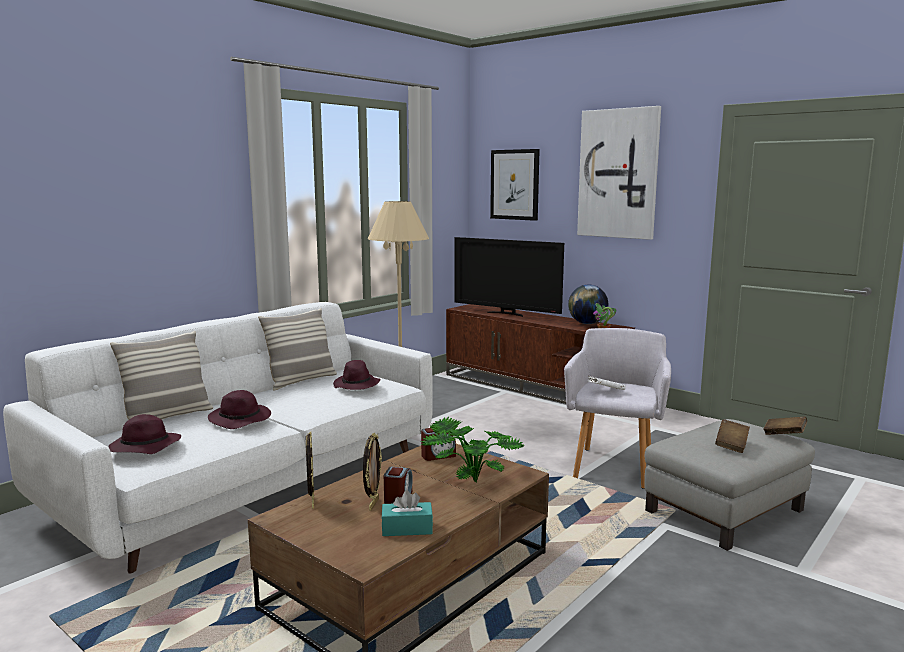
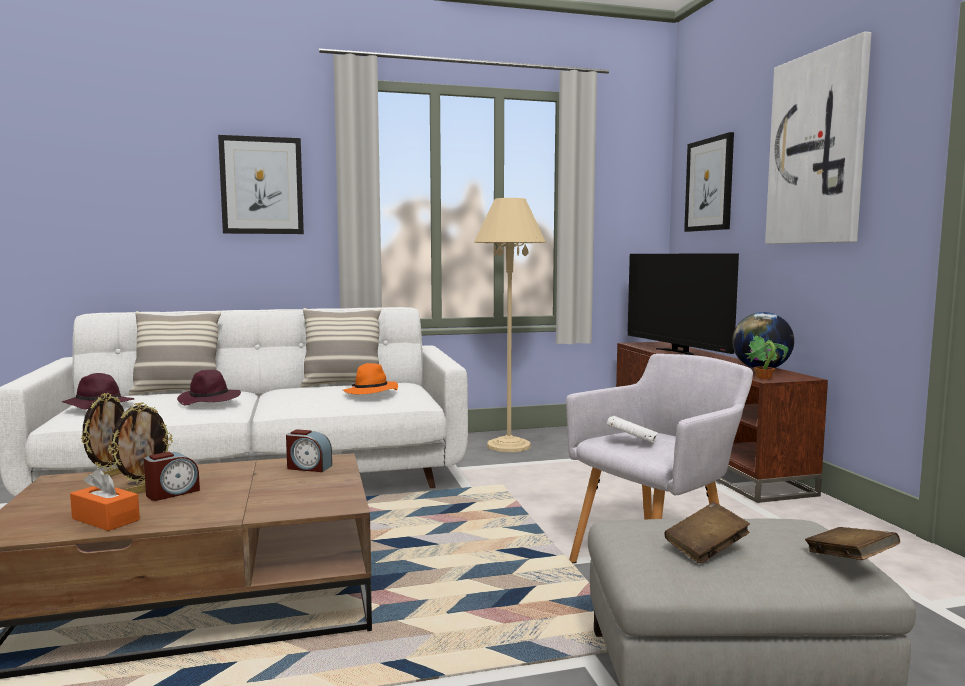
camera: 35 degrees right, 5 degrees down
purple hat [333,360,381,390] -> orange hat [343,363,398,395]
turquoise tissue box [381,490,433,536] -> orange tissue box [70,468,140,531]
potted plant [421,417,524,482] -> none
none -> picture [218,135,304,234]

